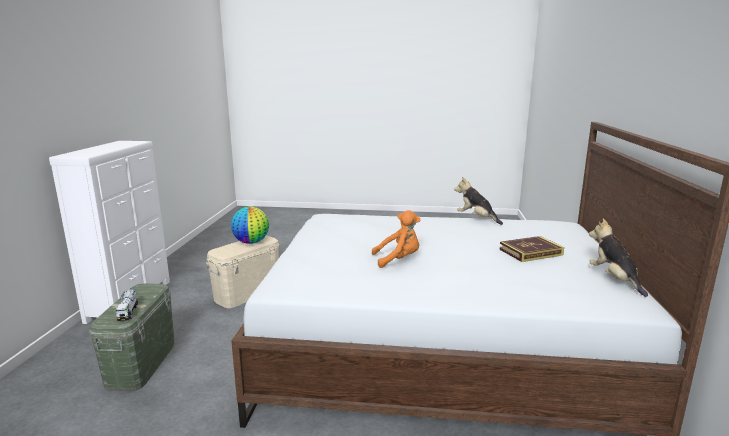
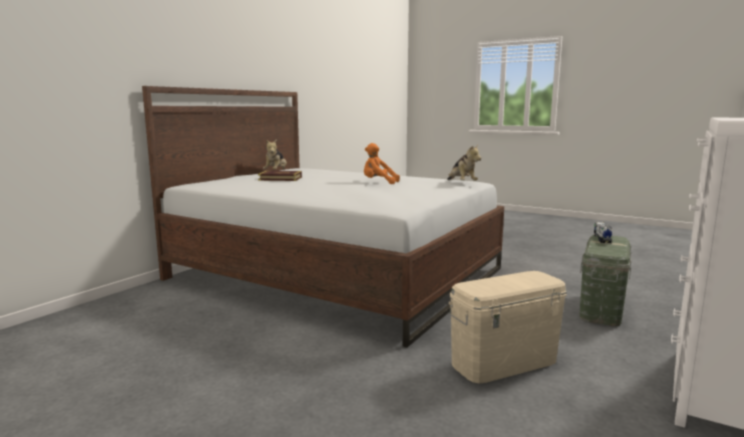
camera: 155 degrees left, 5 degrees down
globe [231,206,269,244] -> none
plush toy [454,177,503,225] -> plush toy moved to [447,145,481,180]

